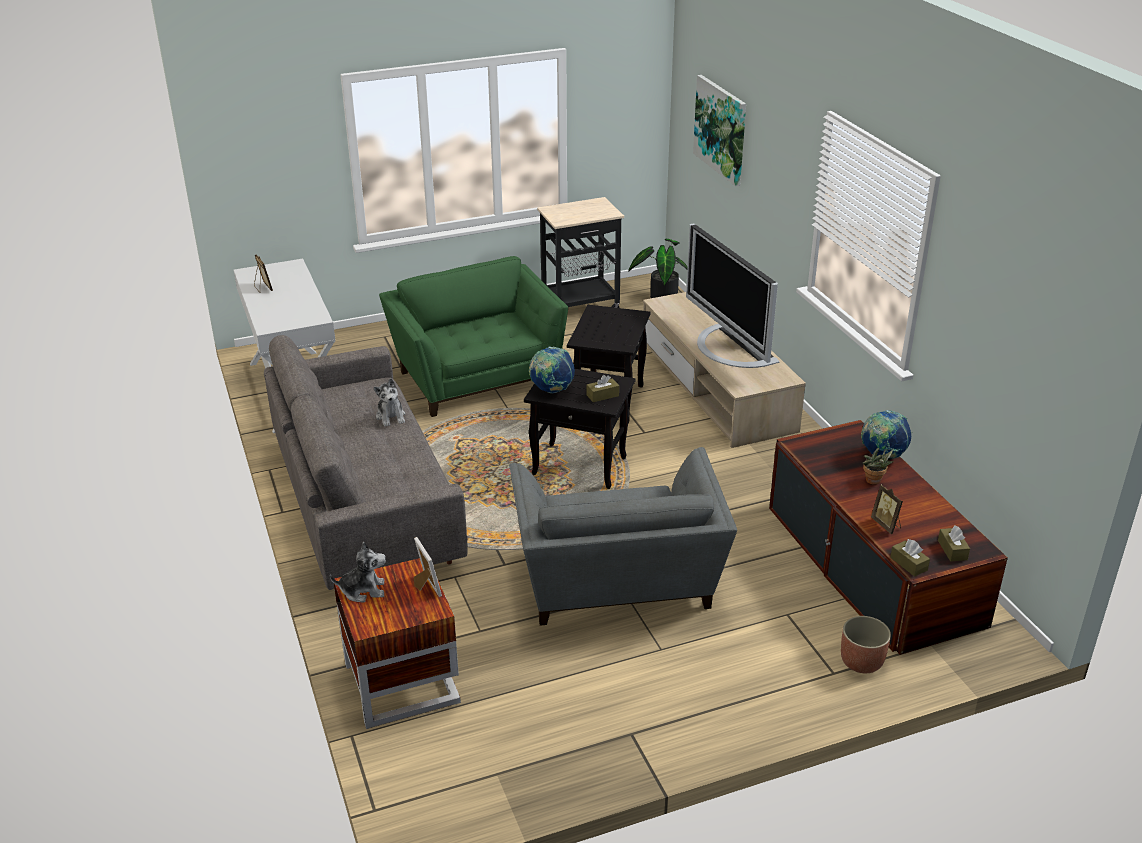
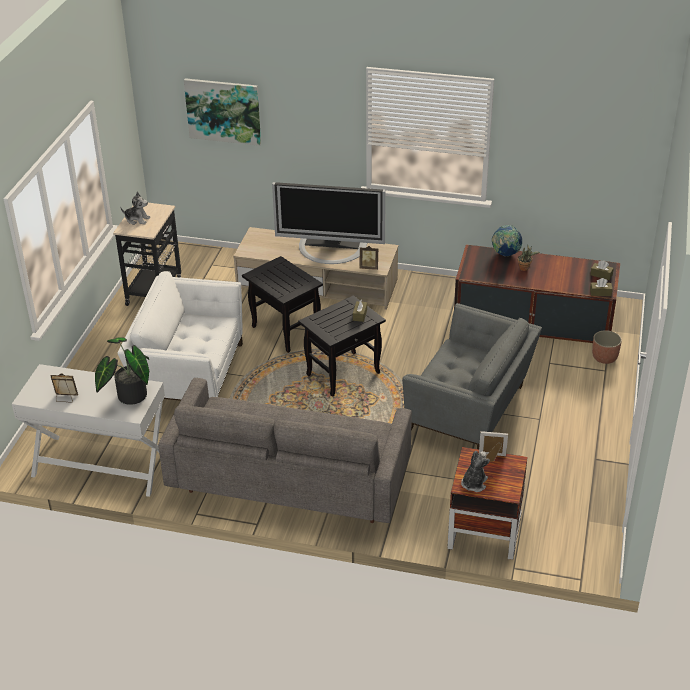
camera: 55 degrees left, 5 degrees up
plush toy [373,378,405,427] -> plush toy moved to [120,192,150,225]
green armchair [379,256,568,417] -> white armchair [117,271,243,401]
globe [529,346,575,393] -> none
potted plant [628,239,688,298] -> potted plant moved to [95,337,149,405]
picture frame [871,484,903,534] -> picture frame moved to [360,246,378,270]

